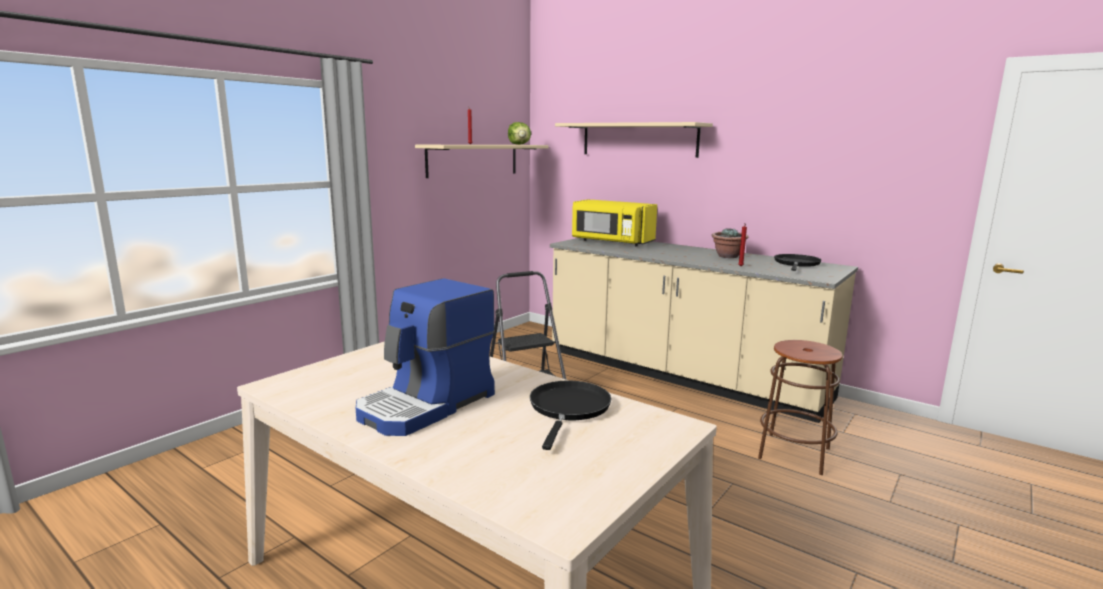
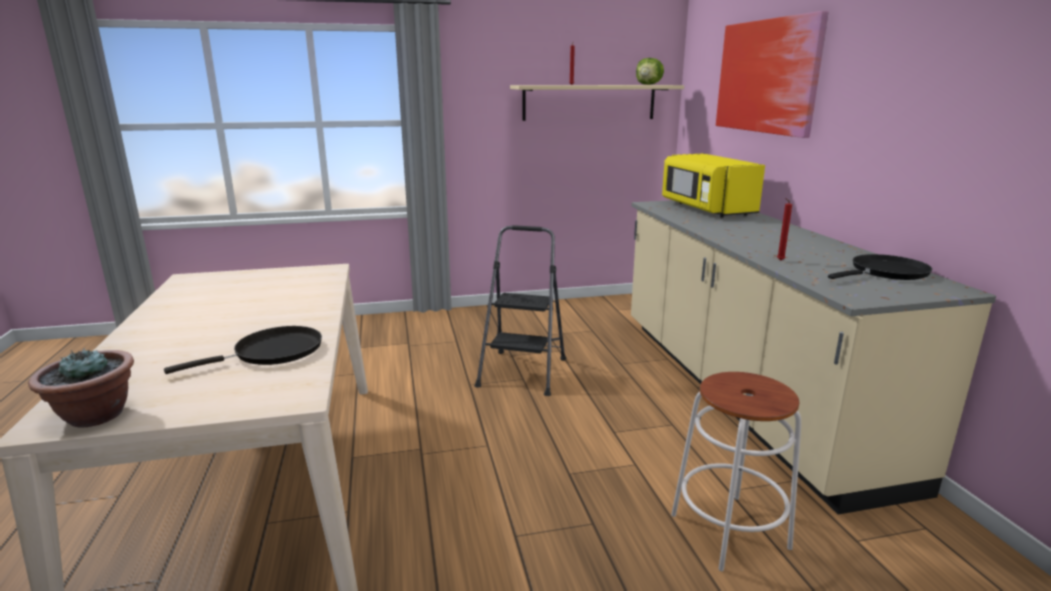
camera: 40 degrees right, 5 degrees up
coffee machine [356,278,495,436] -> none
beige shelf [555,122,713,158] -> picture [716,11,829,138]
potted plant [712,228,749,258] -> potted plant moved to [28,348,134,428]
brown stool [758,340,843,475] -> white stool [671,372,801,571]

